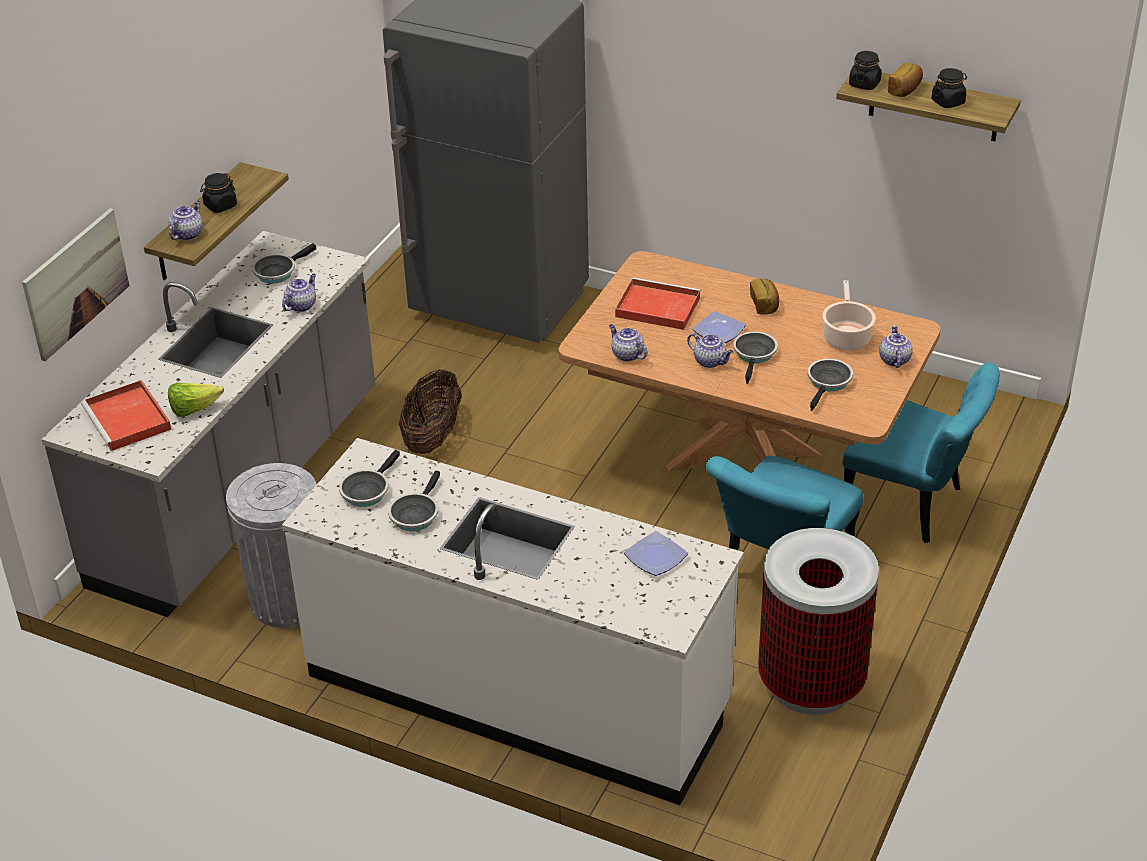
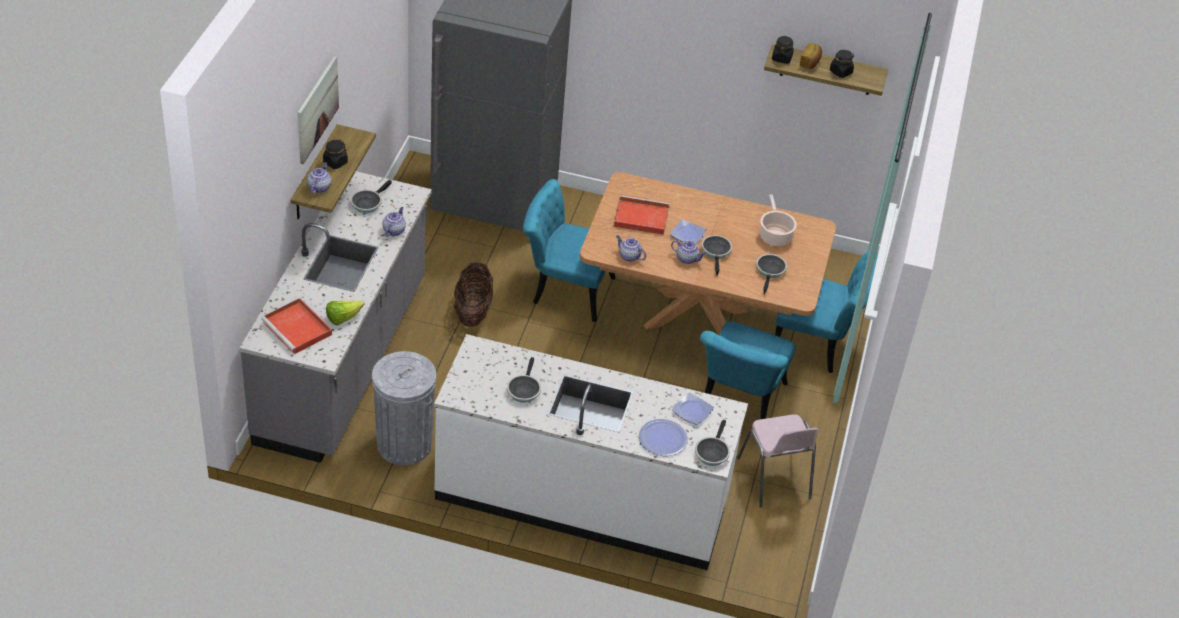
camera: 15 degrees left, 5 degrees up
picture [22,208,130,361] -> picture moved to [298,56,339,164]
frying pan [339,450,400,507] -> frying pan moved to [695,420,730,466]
bread [750,278,779,315] -> none
trash can [758,528,879,715] -> pink chair [737,414,818,507]
teapot [879,325,913,368] -> none
none -> turquoise chair [523,179,616,322]
none -> plate [639,419,688,456]

